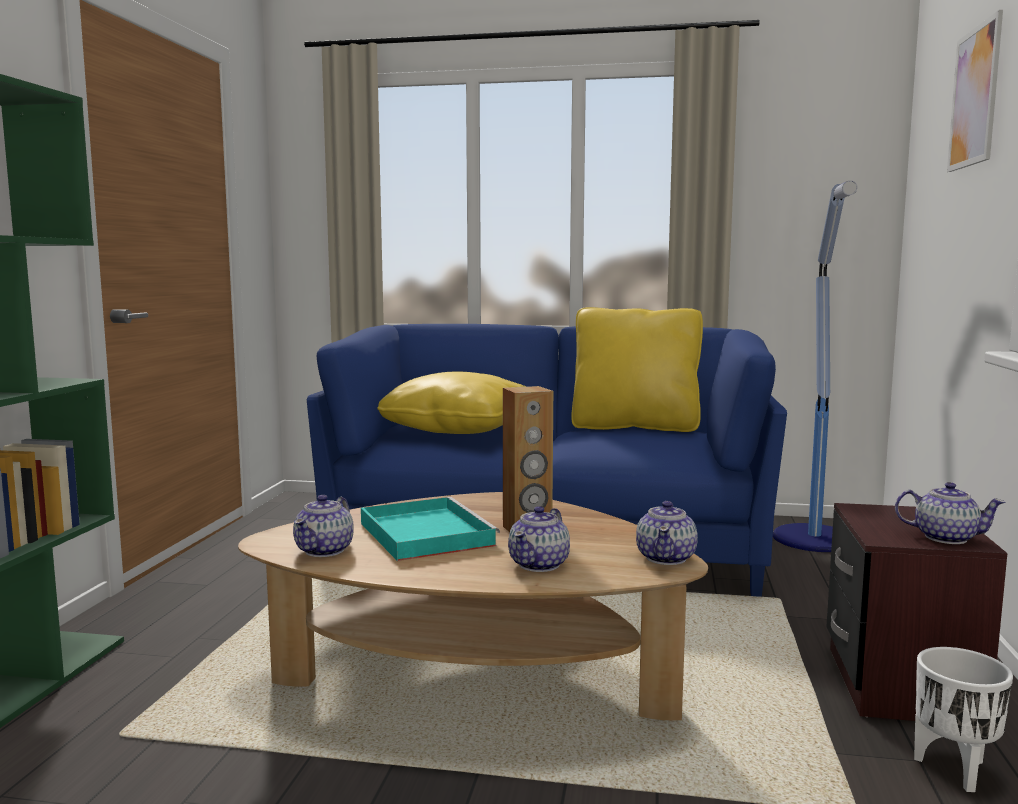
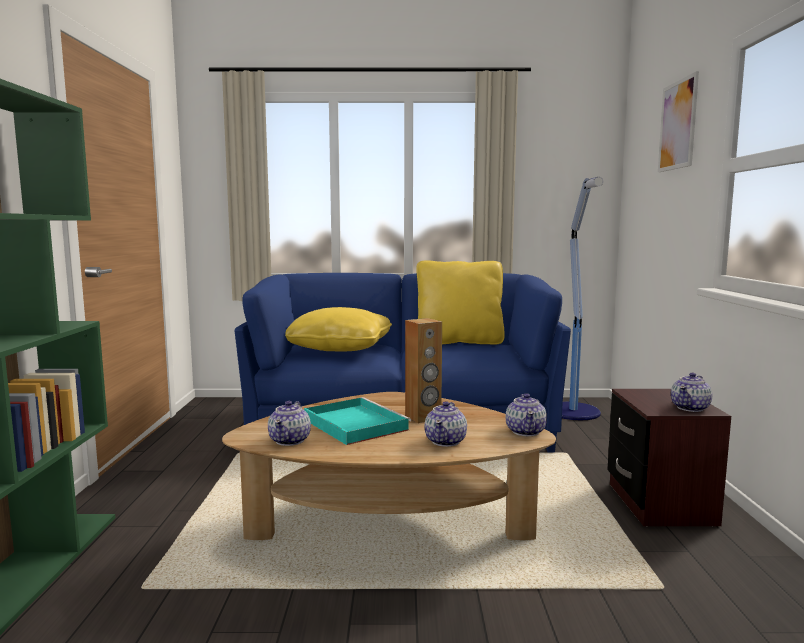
camera: 10 degrees left, 0 degrees up
teapot [895,482,1006,544] -> teapot turned 120 degrees clockwise [671,373,712,412]
white planter [914,647,1013,792] -> none

